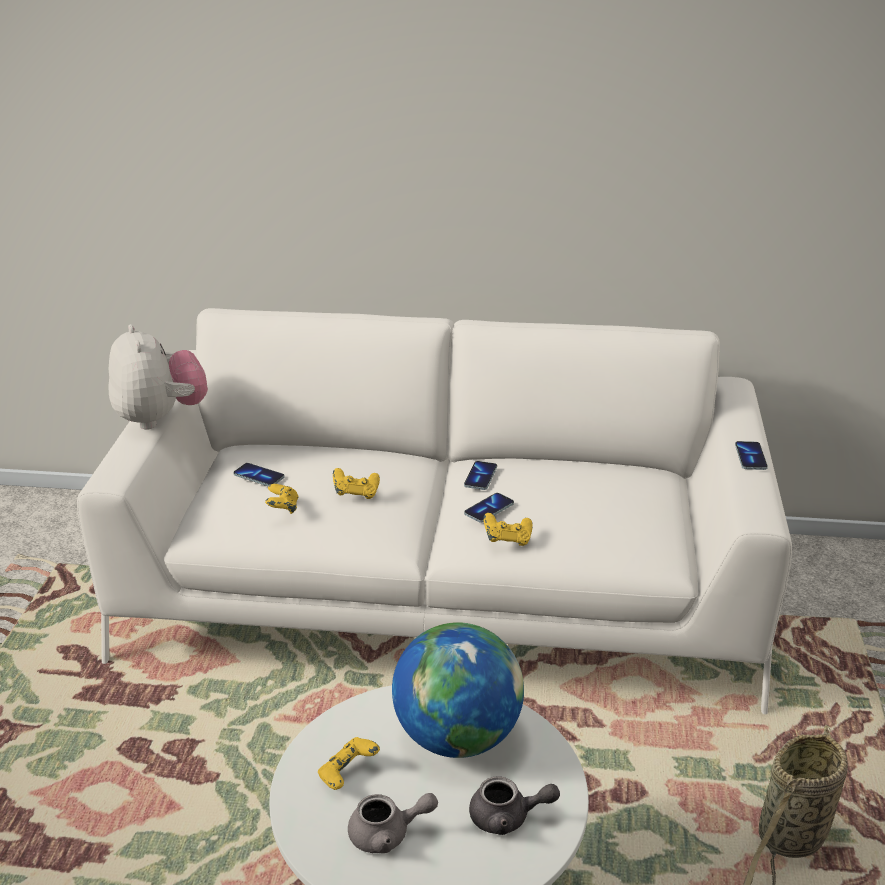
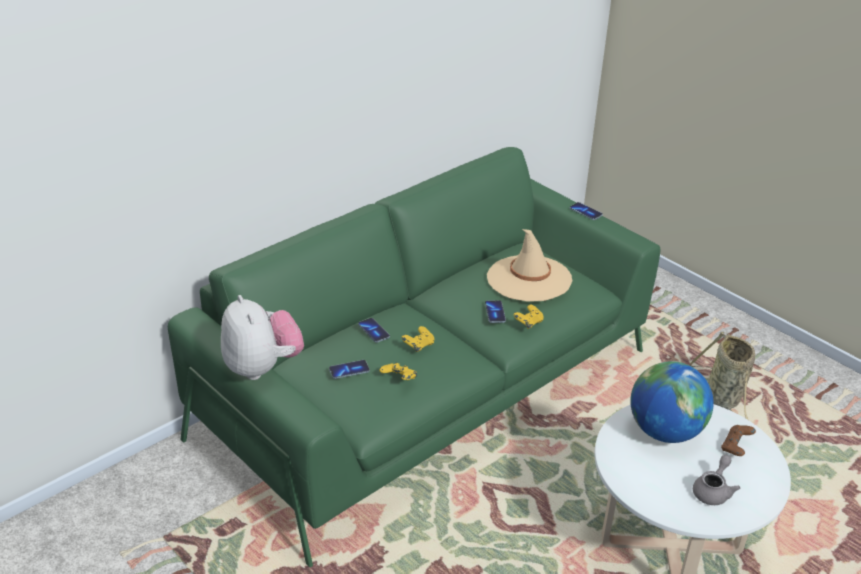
camera: 50 degrees left, 5 degrees up
white sofa [77,308,792,714] -> green sofa [168,147,660,567]
plush toy [108,324,208,430] -> plush toy turned 45 degrees clockwise [221,295,304,380]
yellow game controller [318,737,380,790] -> none
phone [464,461,497,490] -> phone moved to [358,318,390,343]
grey teapot [469,776,560,835] -> brown game controller [721,425,756,456]
none -> beige hat [487,229,572,302]

